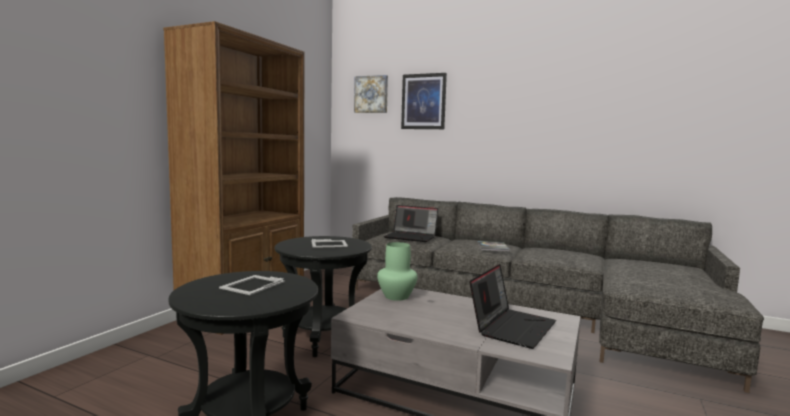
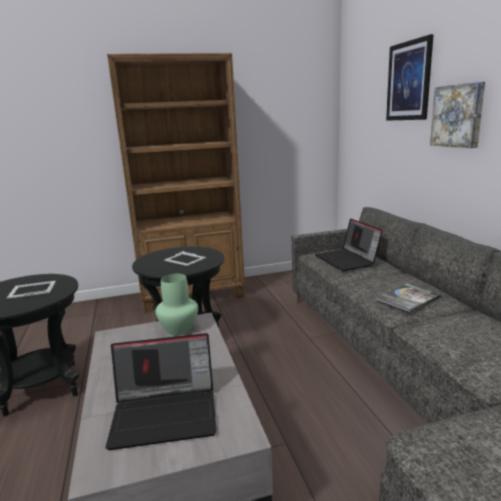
camera: 50 degrees right, 10 degrees up
picture [354,75,388,113] -> picture moved to [430,82,485,148]

